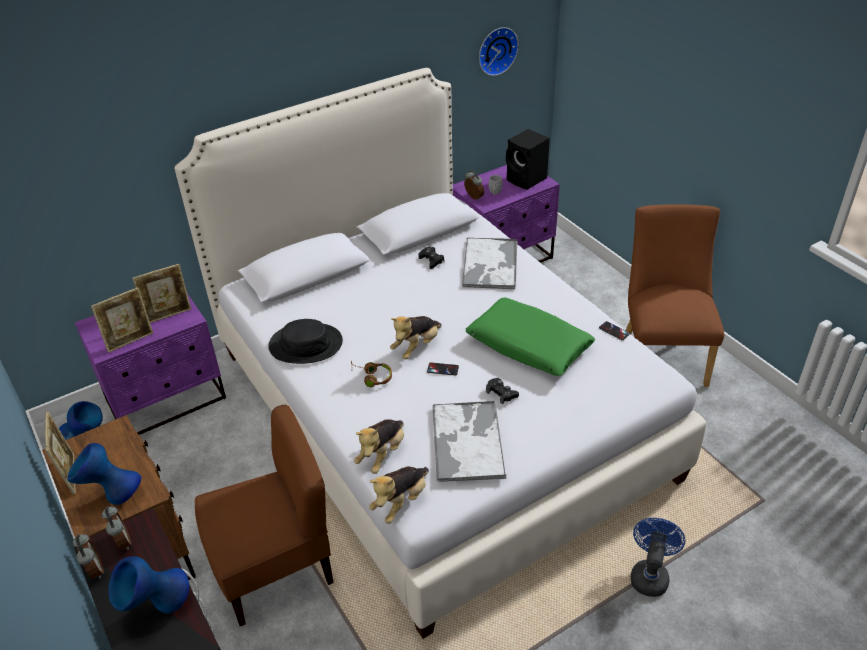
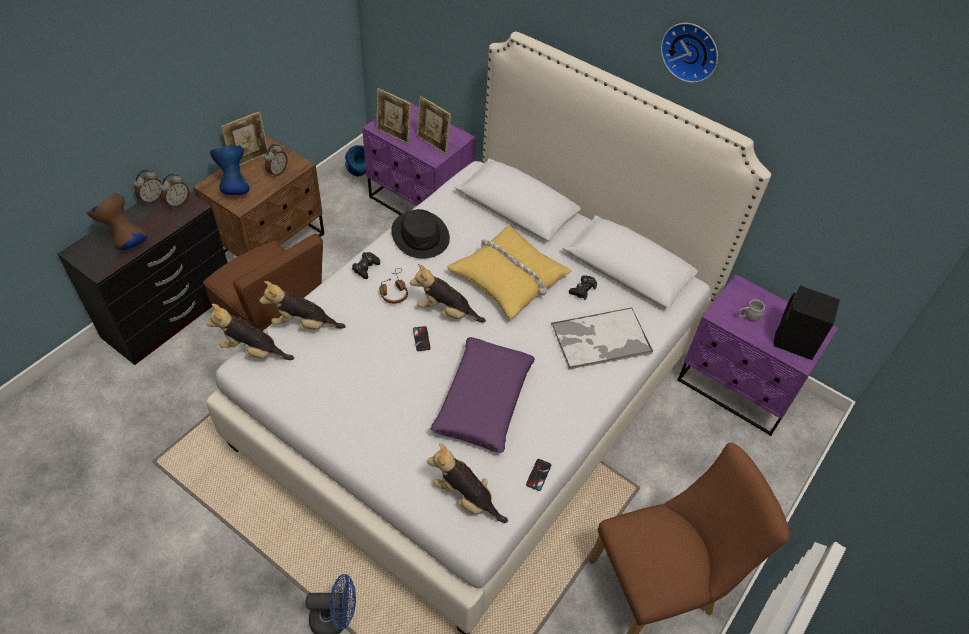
camera: 65 degrees right, 10 degrees up
blue vase [109,556,189,613] -> brown vase [86,193,147,250]
tray [432,401,506,483] -> none
alarm clock [464,170,484,200] -> alarm clock moved to [264,144,288,177]
green pillow [466,298,595,376] -> purple pillow [430,337,535,453]
wall clock [479,27,519,76] -> wall clock moved to [661,23,718,83]
black game controller [486,378,519,405] -> black game controller moved to [352,252,380,279]
none -> plush toy [427,443,508,523]
none -> yellow pillow [447,225,571,319]

